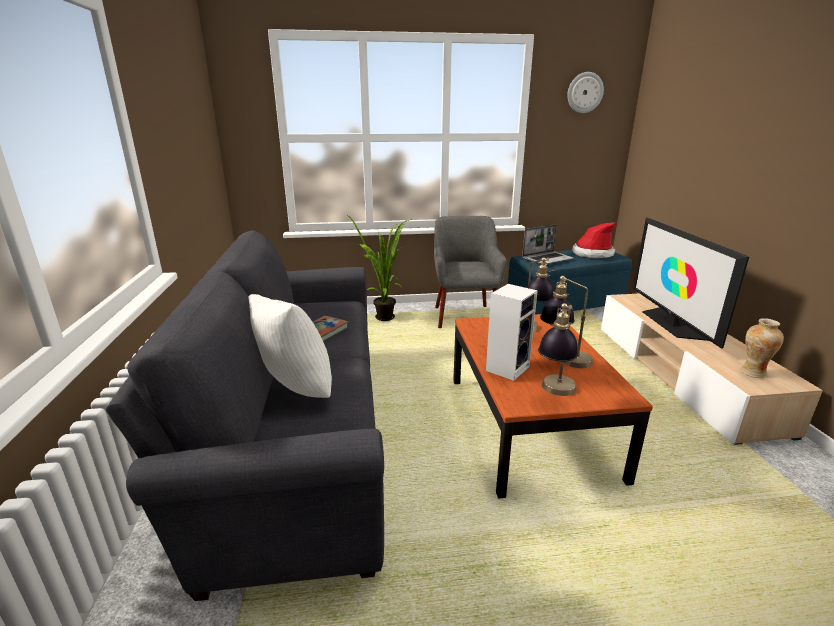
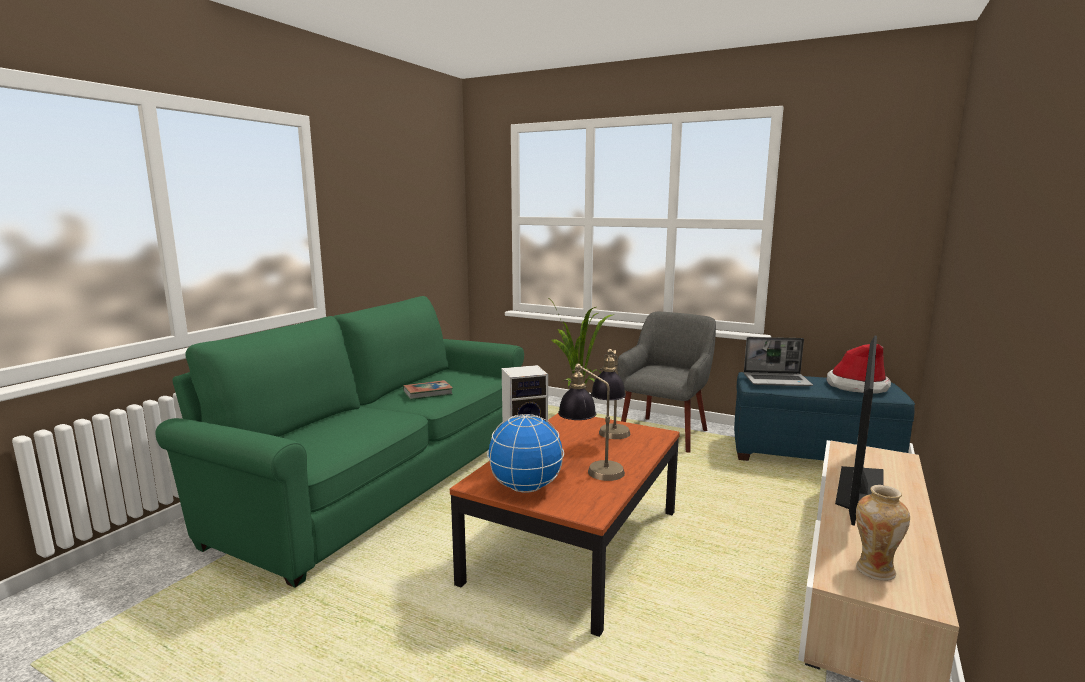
camera: 35 degrees right, 10 degrees down
grey sofa [106,230,384,601] -> green sofa [155,296,524,588]
white pillow [248,294,332,398] -> none
table lamp [538,303,578,396] -> globe [487,414,564,492]
wall clock [567,72,604,113] -> none

